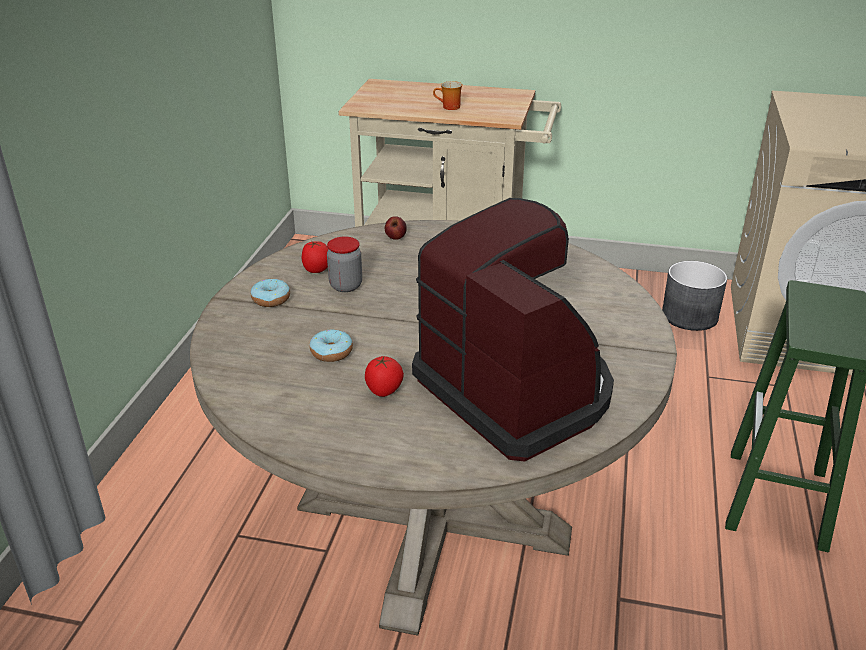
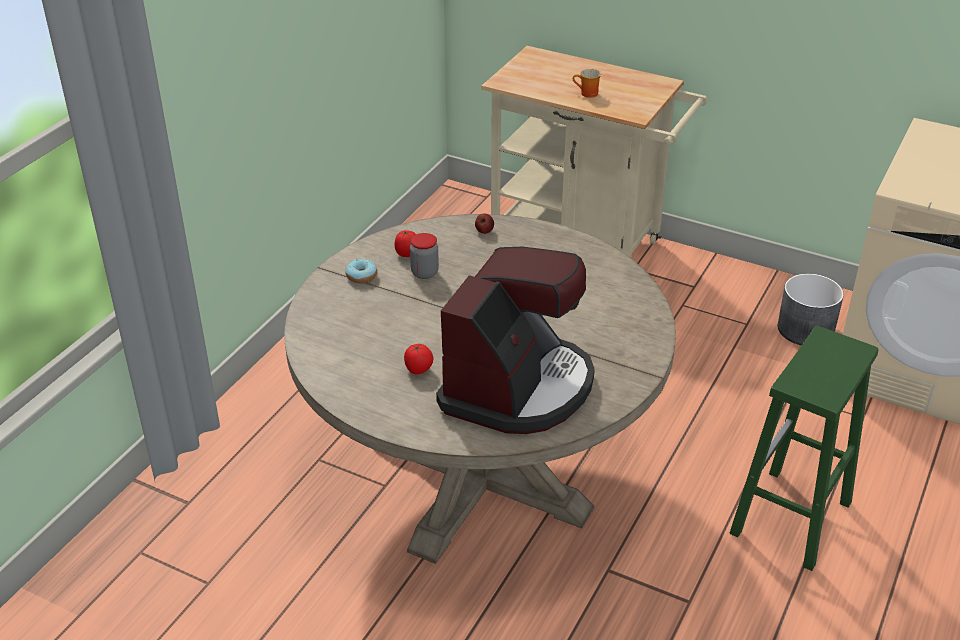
camera: 15 degrees right, 5 degrees up
donut [310,329,353,362] -> none
coffee machine [412,198,614,461] -> coffee machine turned 45 degrees clockwise [436,247,595,434]

